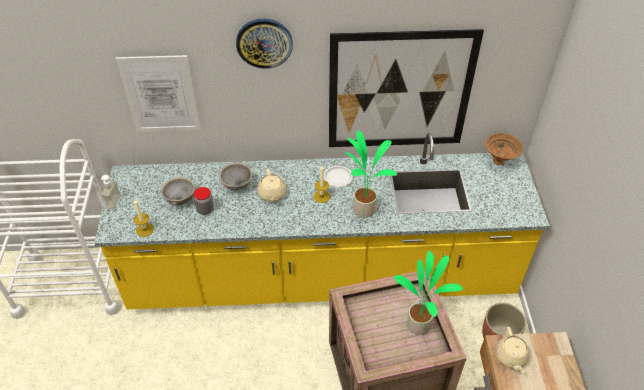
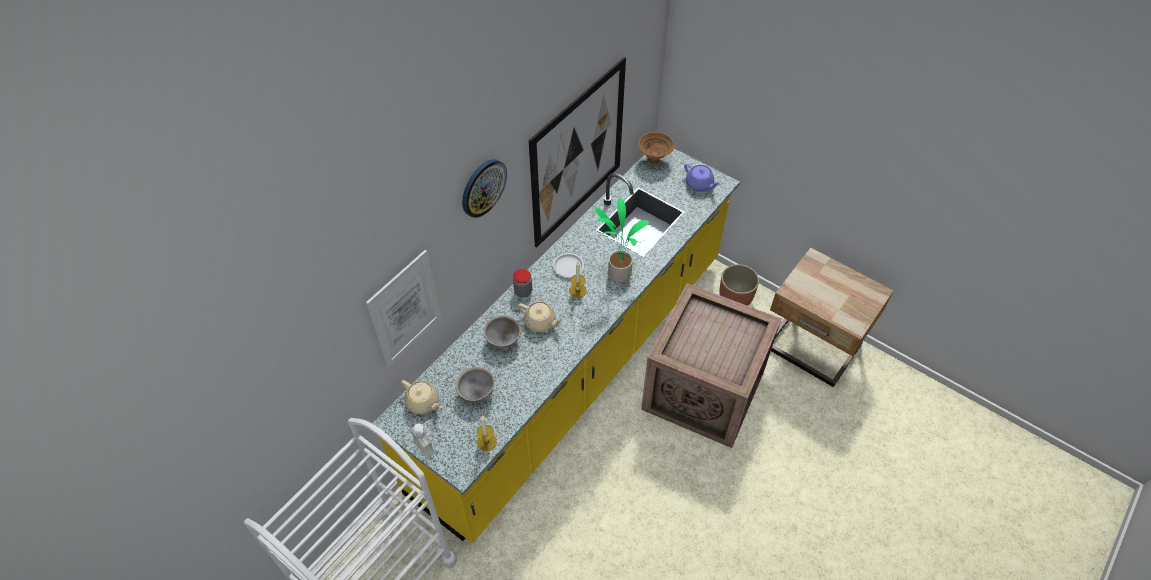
camera: 50 degrees left, 5 degrees up
jar [194,187,214,215] -> jar moved to [513,269,532,297]
potted plant [394,251,463,335] -> none
beige teapot [496,327,530,373] -> beige teapot moved to [401,380,442,414]
none -> purple teapot [684,164,720,192]

